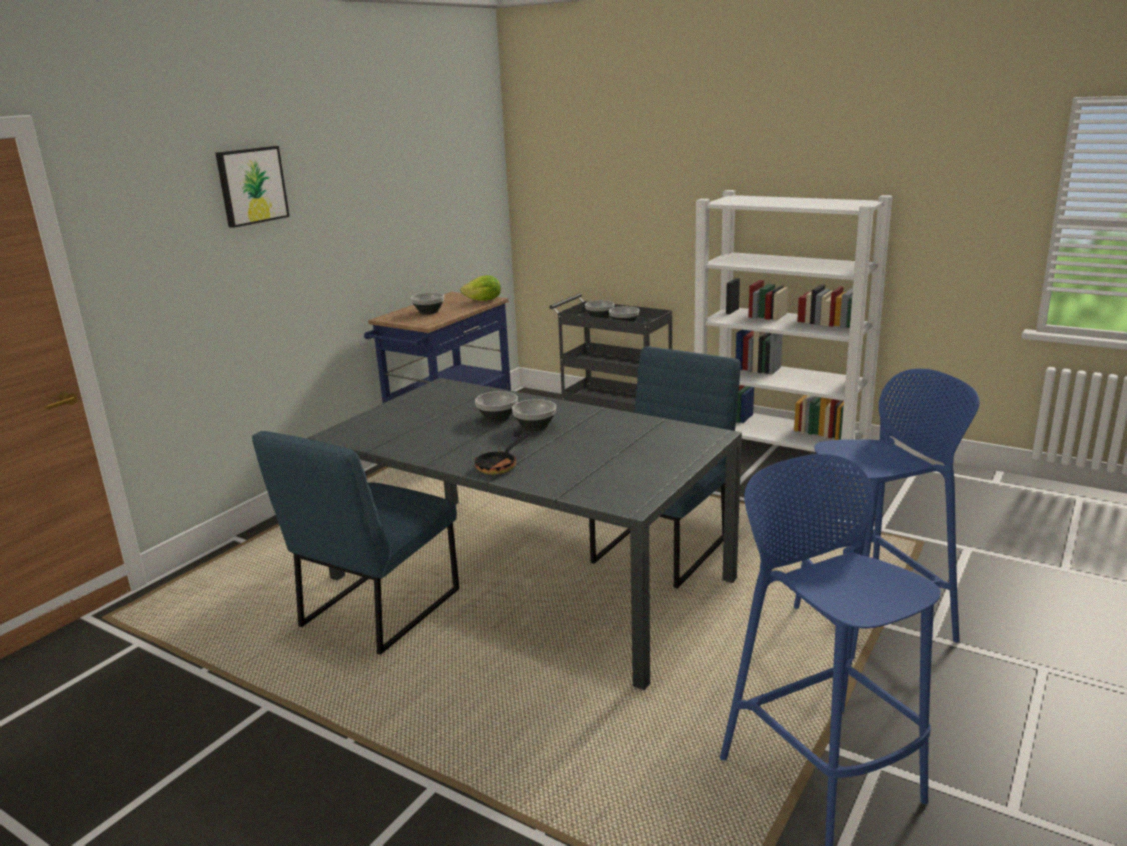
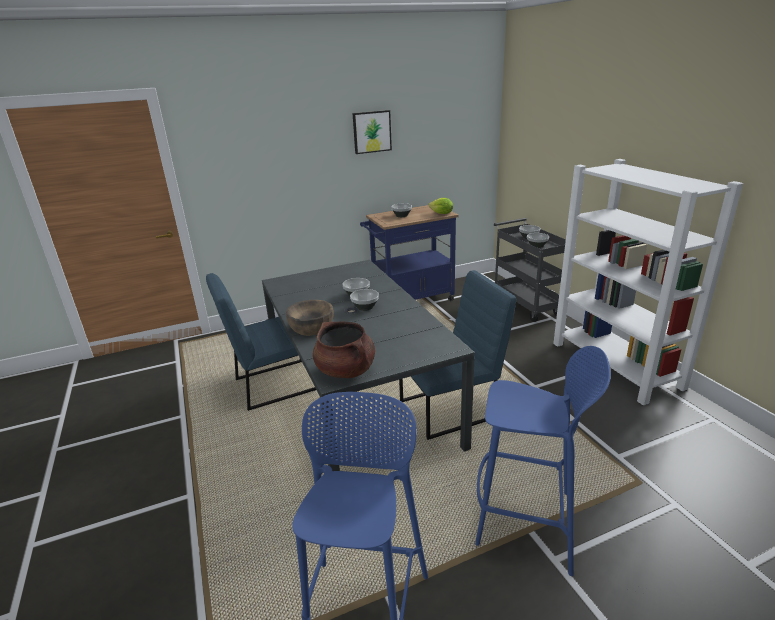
camera: 35 degrees right, 5 degrees up
picture [216,146,290,228] -> picture moved to [352,110,392,154]
frying pan [474,432,530,475] -> brown bowl [286,300,334,336]
none -> brown cooking pot [313,321,375,378]

